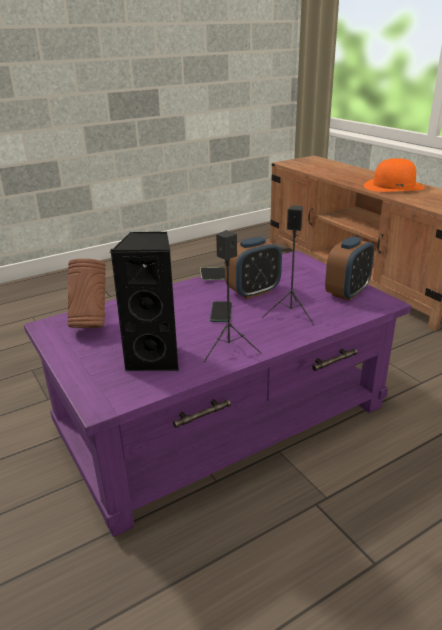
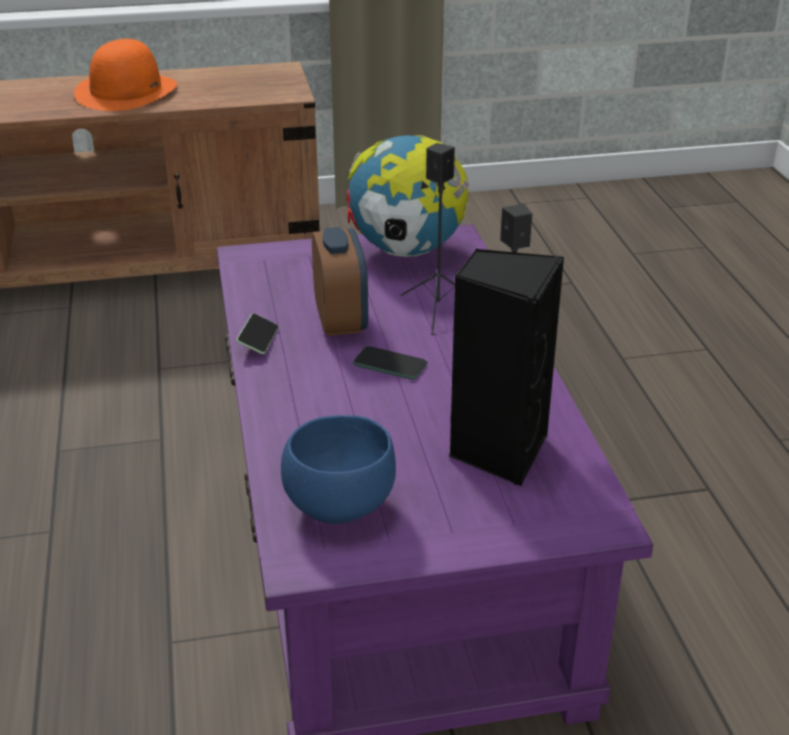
camera: 70 degrees left, 5 degrees up
brown vase [68,259,106,328] -> blue bowl [281,415,396,524]
alarm clock [325,236,374,301] -> globe [347,135,469,257]

